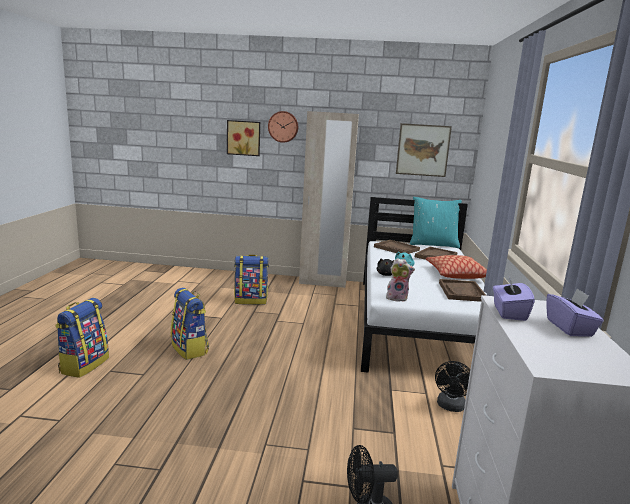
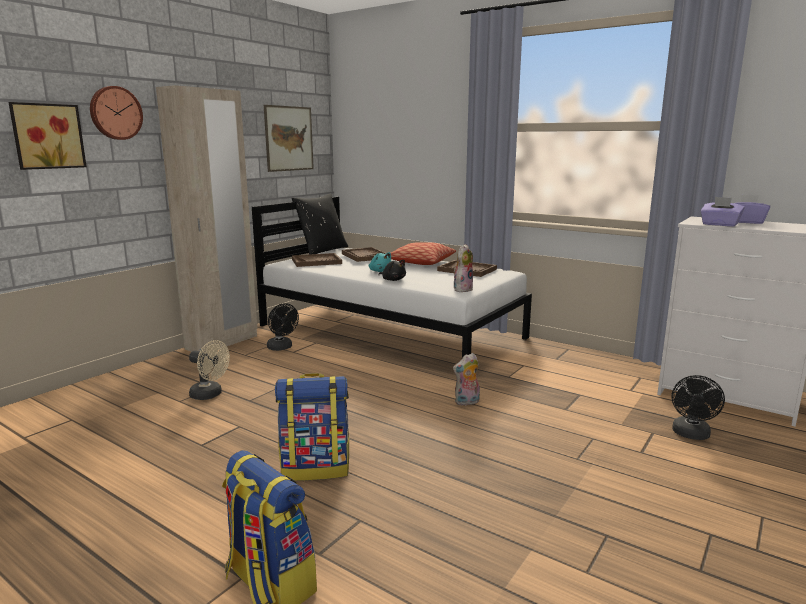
camera: 60 degrees left, 0 degrees up
backpack [234,255,269,305] -> beige fan [189,340,230,400]
turquoise pillow [410,197,462,248] -> black pillow [292,193,348,255]
black fan [435,361,470,412] -> black fan moved to [267,303,299,351]
none -> plush toy [453,353,480,406]

